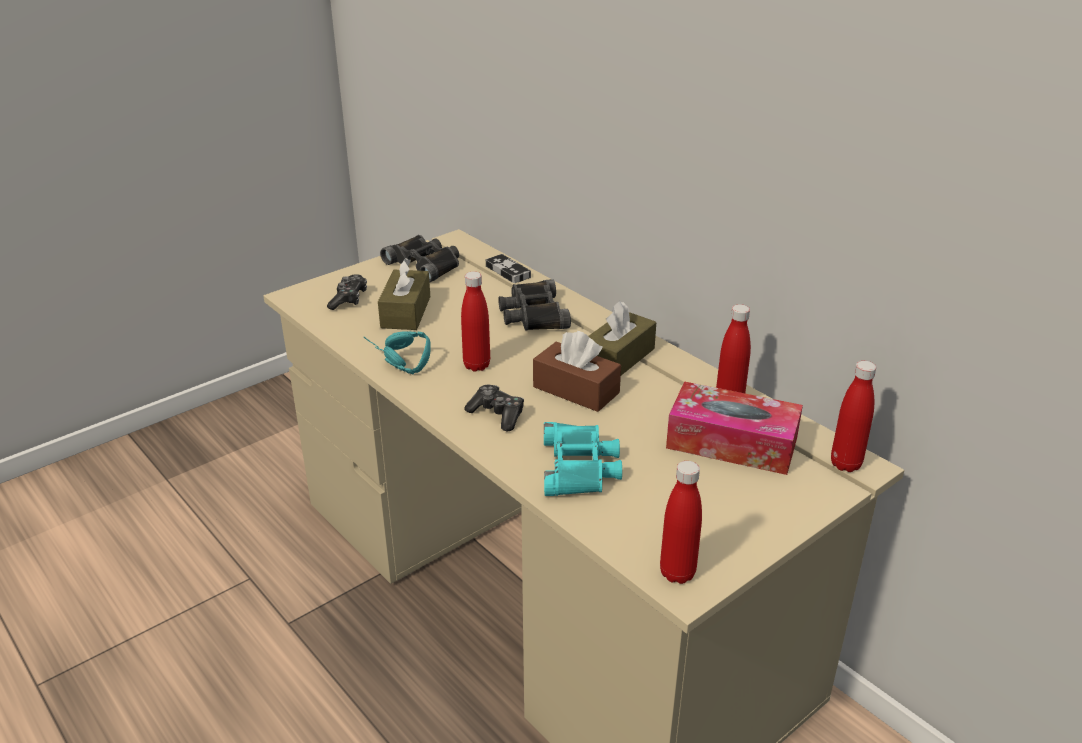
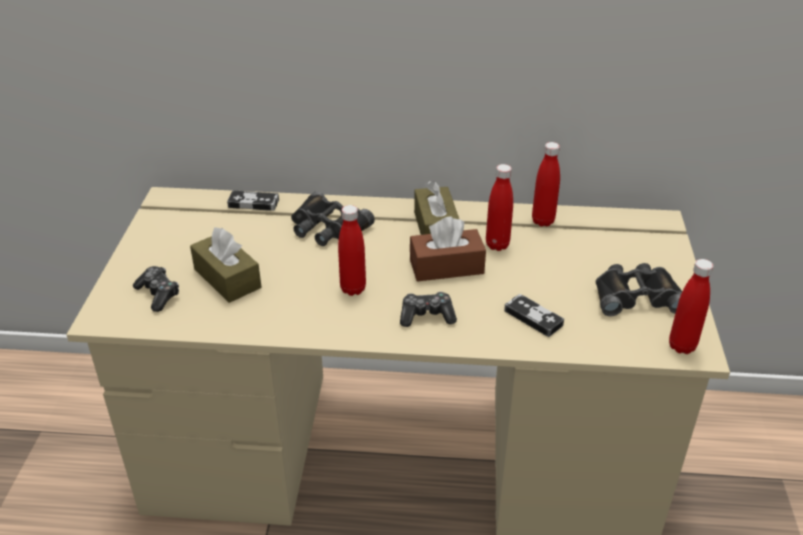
camera: 45 degrees left, 5 degrees up
turquoise headphones [364,332,431,375] -> none
black binoculars [380,235,459,282] -> black binoculars moved to [596,263,682,316]
turquoise binoculars [544,422,622,496] -> game controller [504,294,564,337]
tissue box [666,381,803,475] -> none
red bottle [831,361,876,472] -> red bottle moved to [486,164,513,251]

